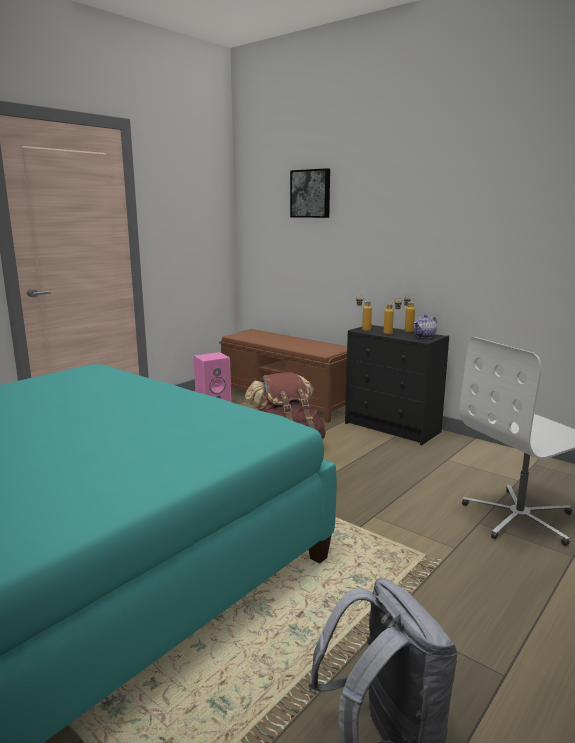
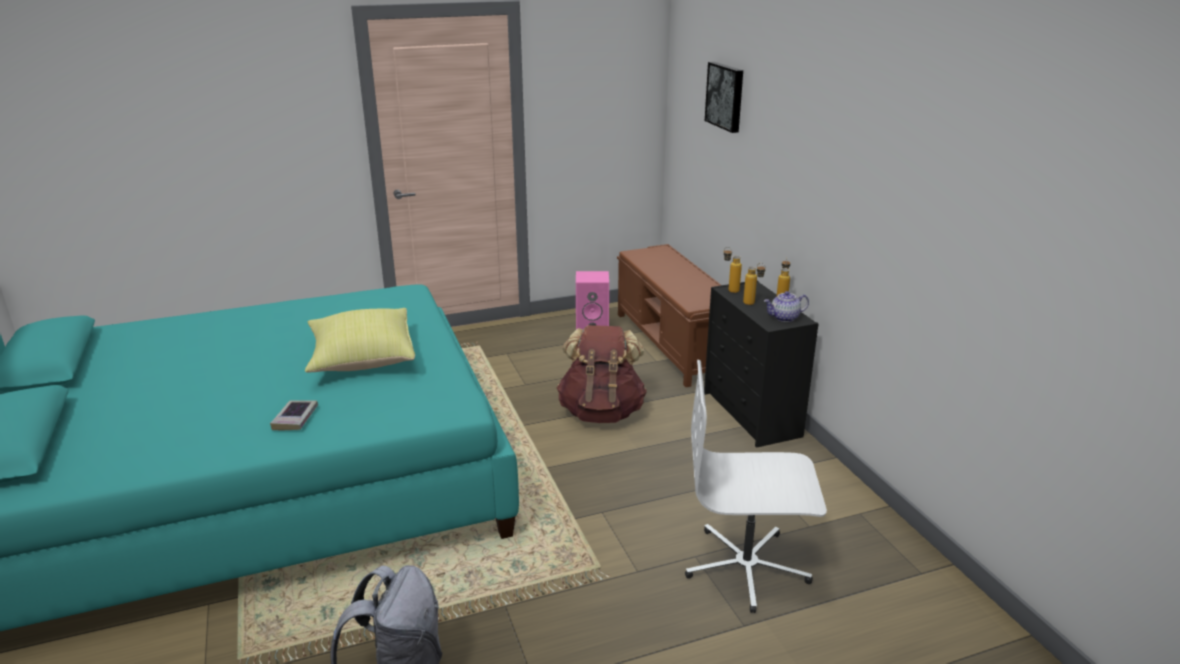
camera: 30 degrees right, 10 degrees up
none -> book [270,400,318,430]
none -> yellow pillow [305,308,415,373]

